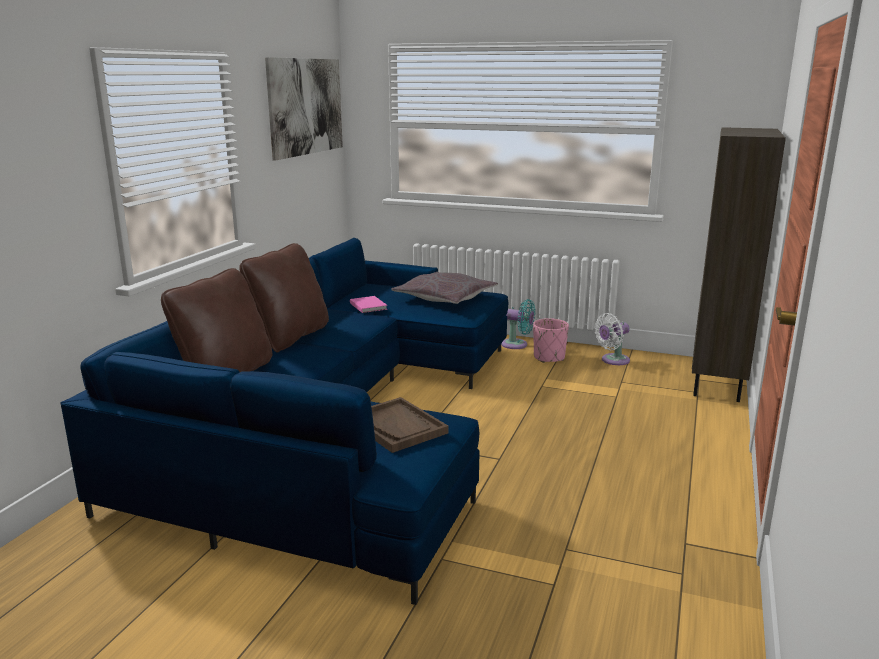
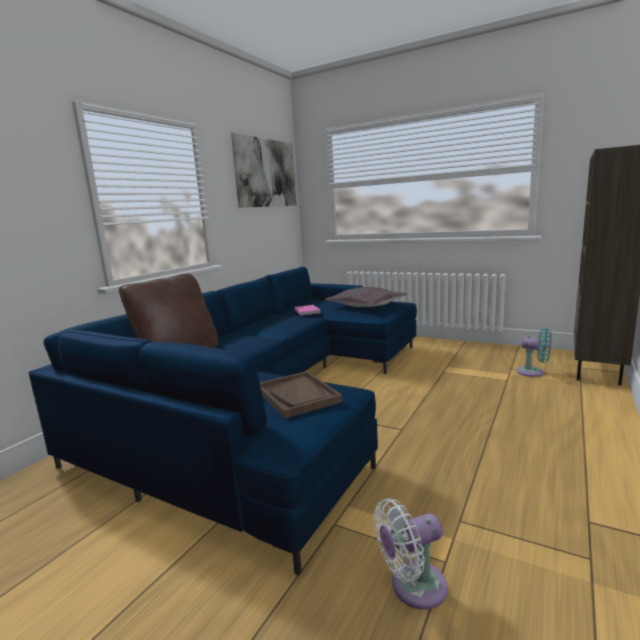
camera: 10 degrees right, 5 degrees down
brown pillow [239,243,329,352] -> none
turquoise fan [501,299,535,349] -> turquoise fan moved to [516,328,552,377]
pink planter [533,318,569,363] -> none
white fan [594,313,630,365] -> white fan moved to [374,498,448,610]

